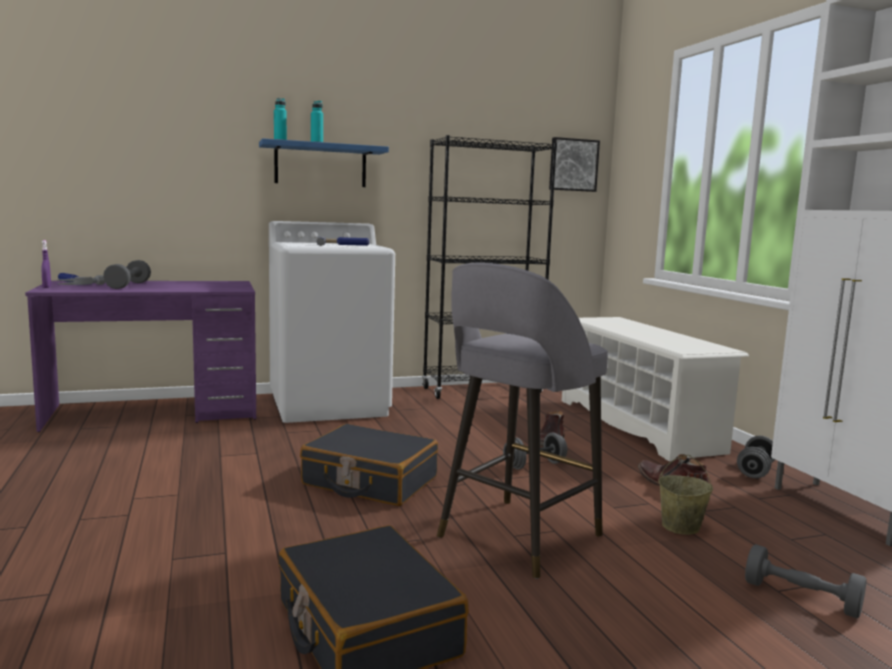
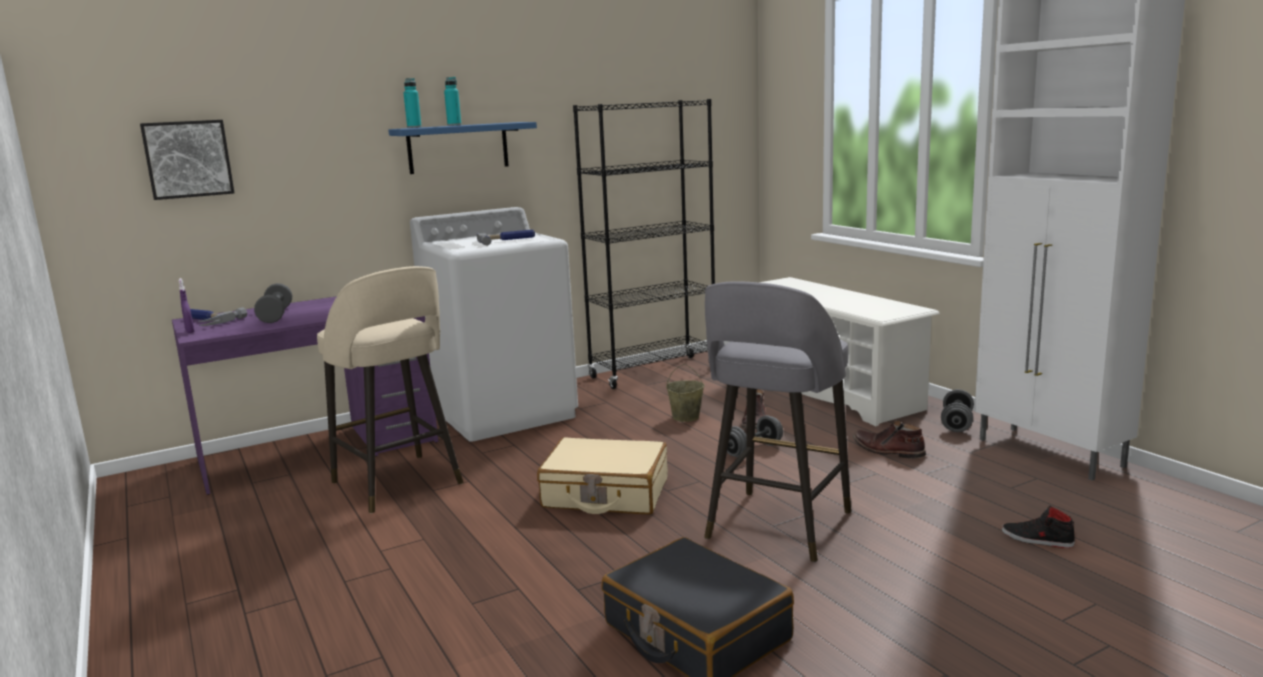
camera: 10 degrees left, 5 degrees up
black suitcase [300,424,438,506] -> beige suitcase [537,437,668,514]
picture [549,137,600,192] -> picture moved to [140,120,234,200]
beige bucket [658,455,713,535] -> beige bucket moved to [666,364,704,422]
grey dumbbell [745,544,867,618] -> black shoe [1002,506,1075,548]
none -> beige stool [317,266,463,514]

